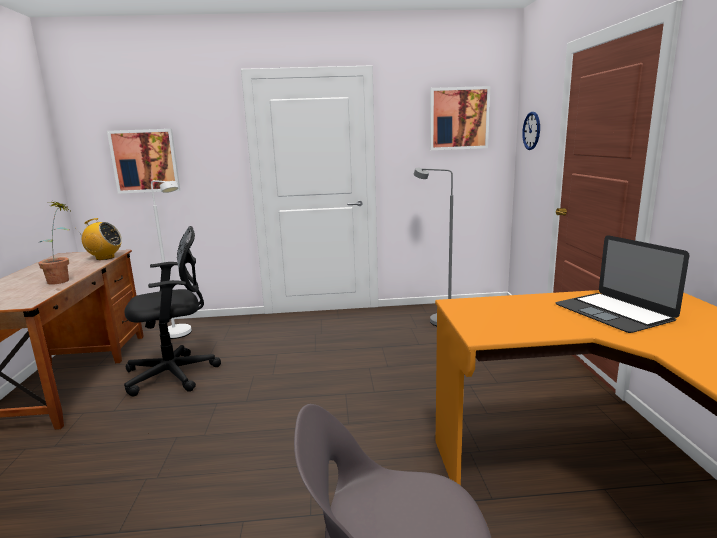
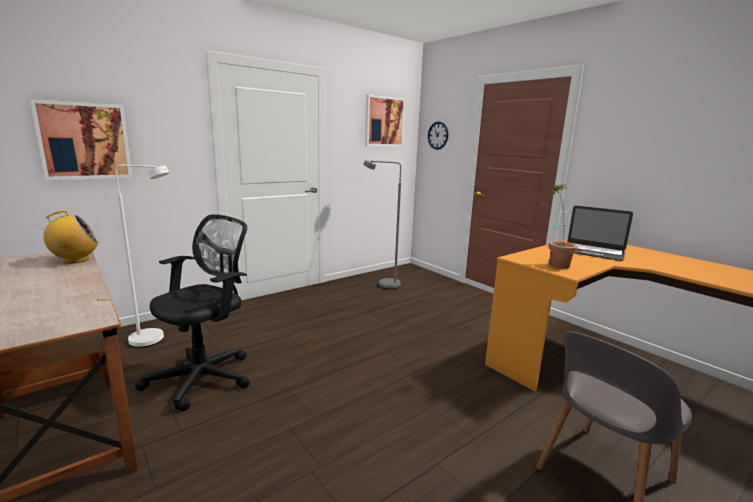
camera: 35 degrees left, 0 degrees up
potted plant [39,201,70,285] -> potted plant moved to [546,183,577,269]

